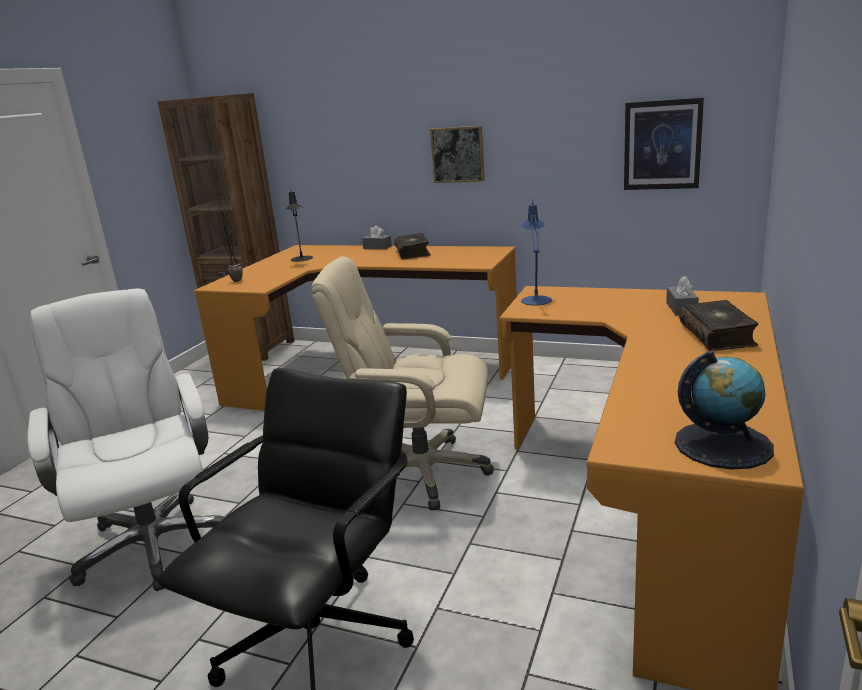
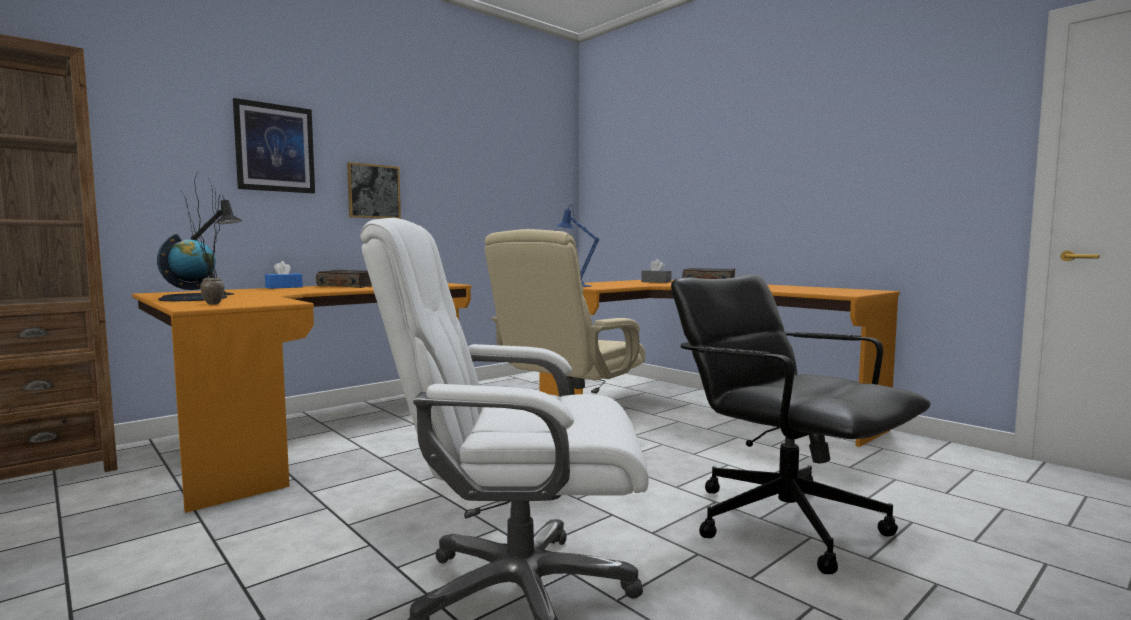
camera: 65 degrees left, 15 degrees down
grey tissue box [362,225,392,249] -> blue tissue box [265,261,303,289]
picture [624,98,704,190] -> picture moved to [233,98,315,193]
globe [675,350,774,469] -> globe moved to [157,234,227,301]

